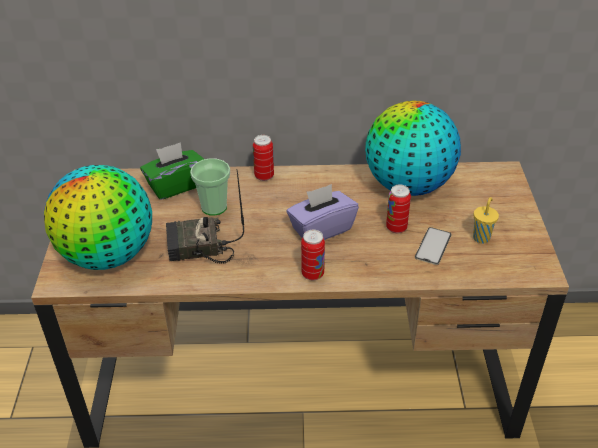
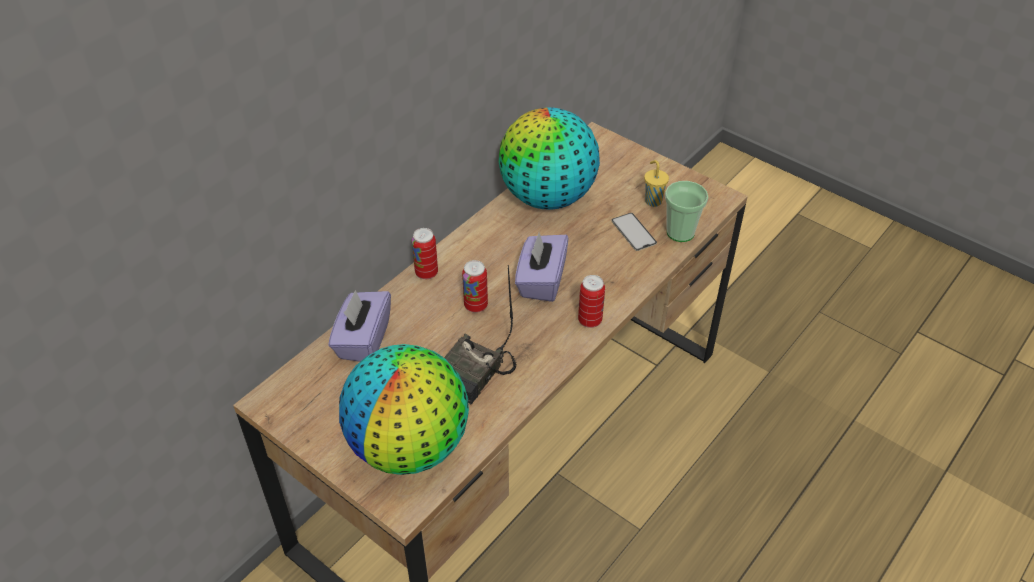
camera: 50 degrees left, 5 degrees up
green tissue box [140,142,204,200] -> purple tissue box [328,290,391,362]
cup [190,158,230,216] -> cup moved to [665,181,708,242]
can [386,185,411,233] -> can moved to [462,260,488,313]

